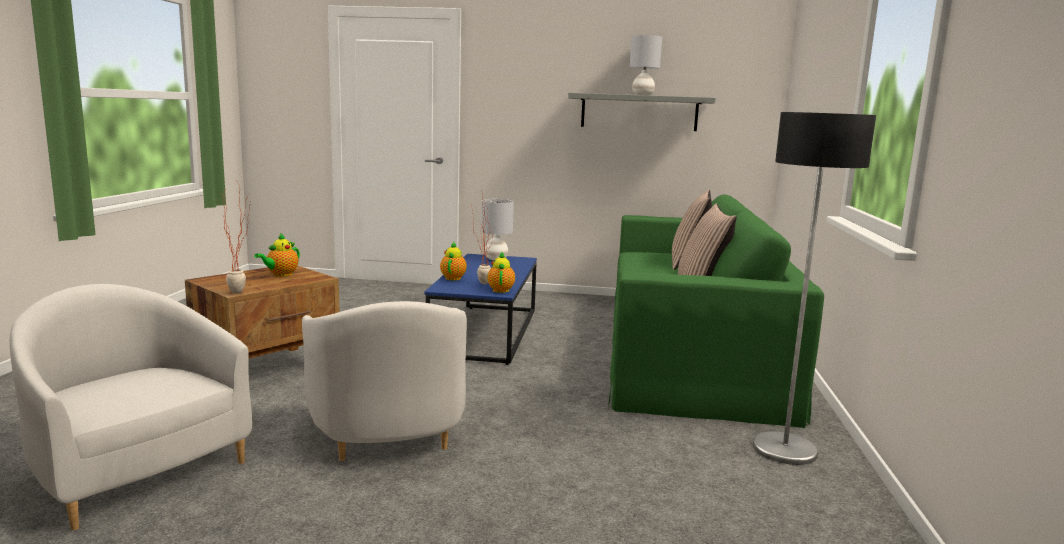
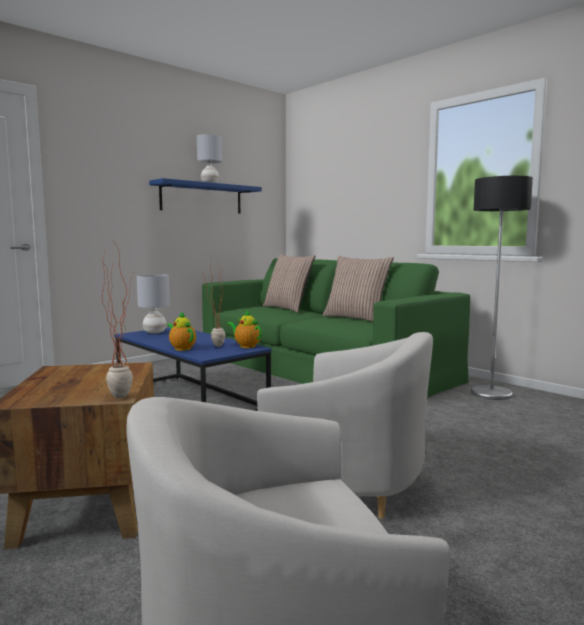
camera: 50 degrees left, 5 degrees down
teapot [254,233,300,277] -> none
grey shelf [568,93,716,131] -> blue shelf [149,178,262,214]

